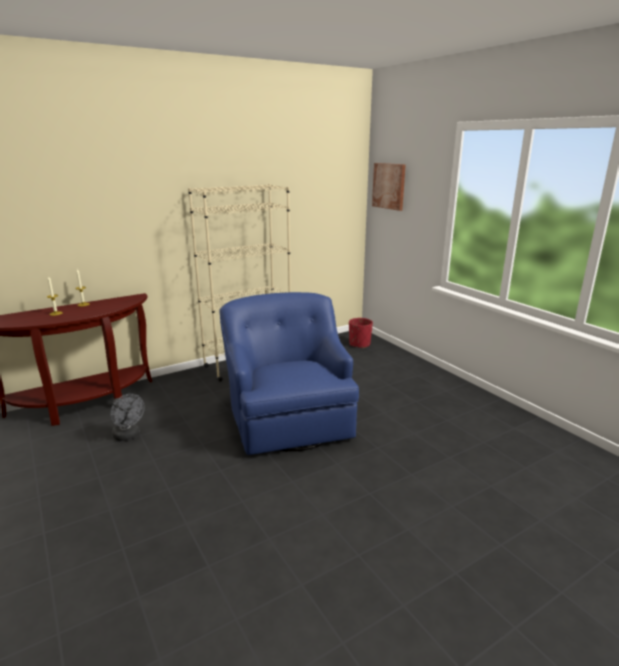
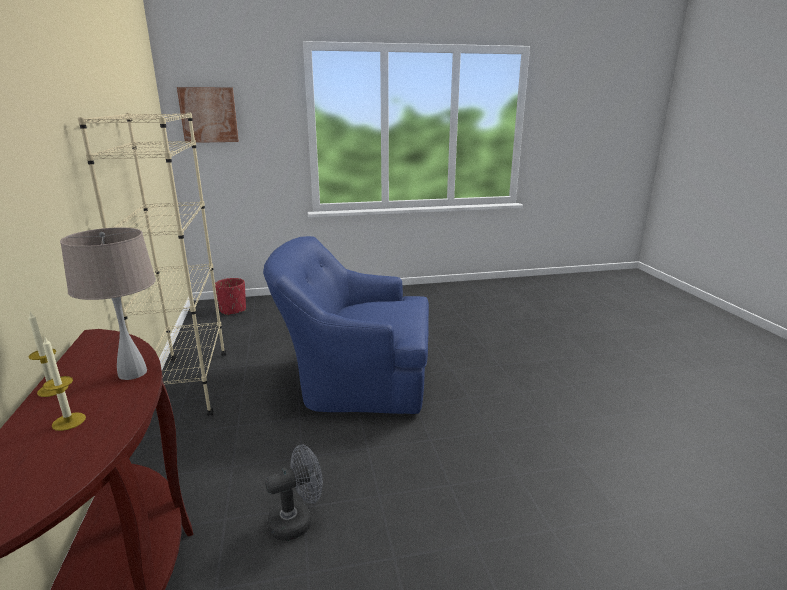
camera: 70 degrees left, 0 degrees up
none -> beige table lamp [60,227,156,380]

